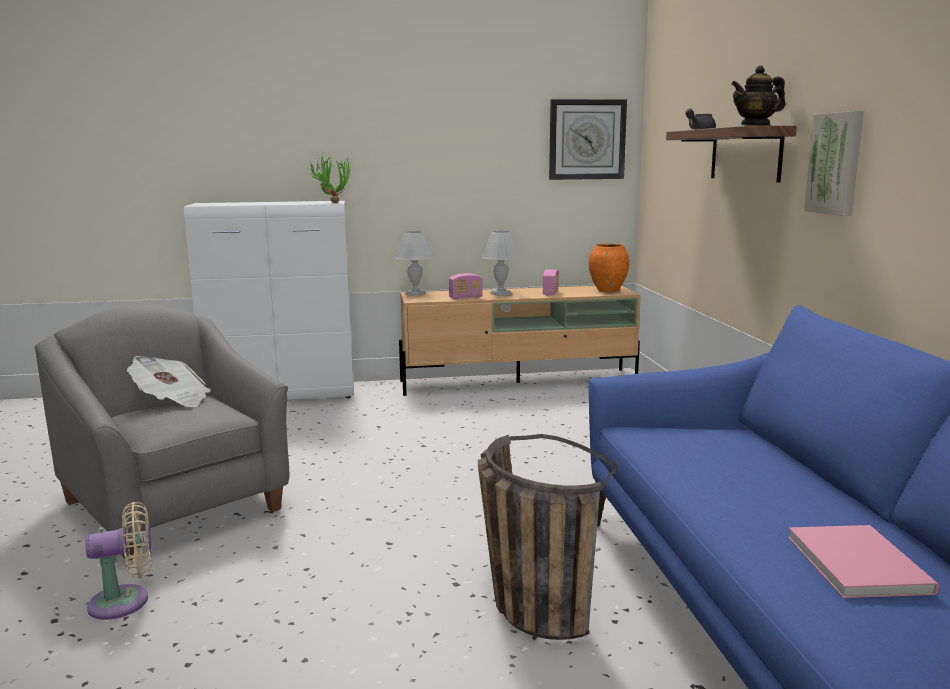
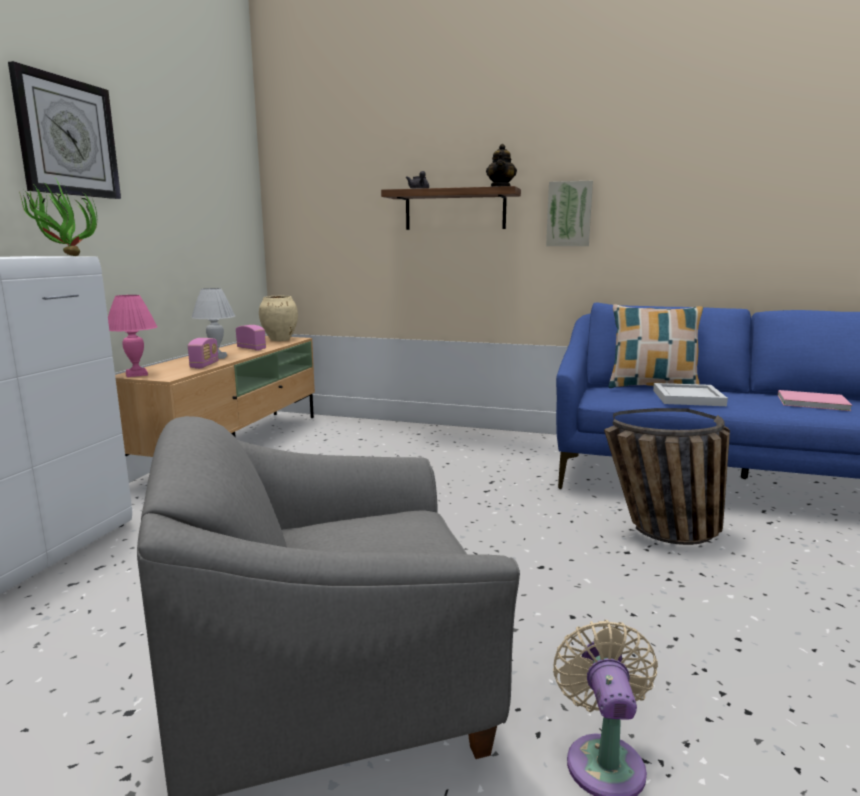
camera: 65 degrees left, 0 degrees up
newspaper [127,356,211,407] -> none
white table lamp [396,231,434,296] -> pink table lamp [108,295,158,377]
wall clock [549,99,627,180] -> wall clock moved to [8,61,121,199]
orange vase [589,244,630,292] -> beige vase [259,296,298,341]
none -> pillow [608,305,703,388]
none -> white tray [653,383,728,406]

